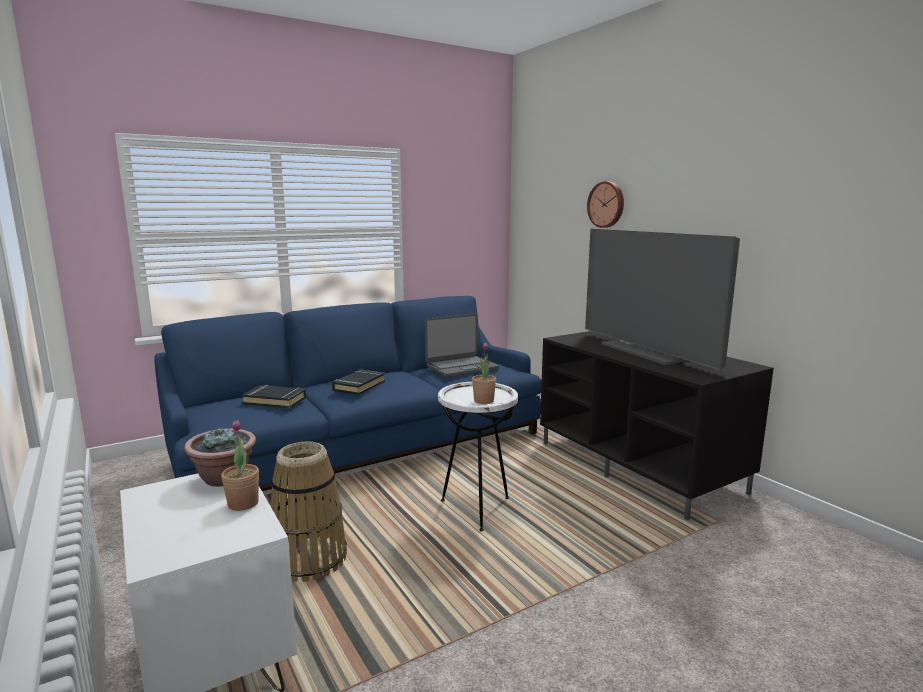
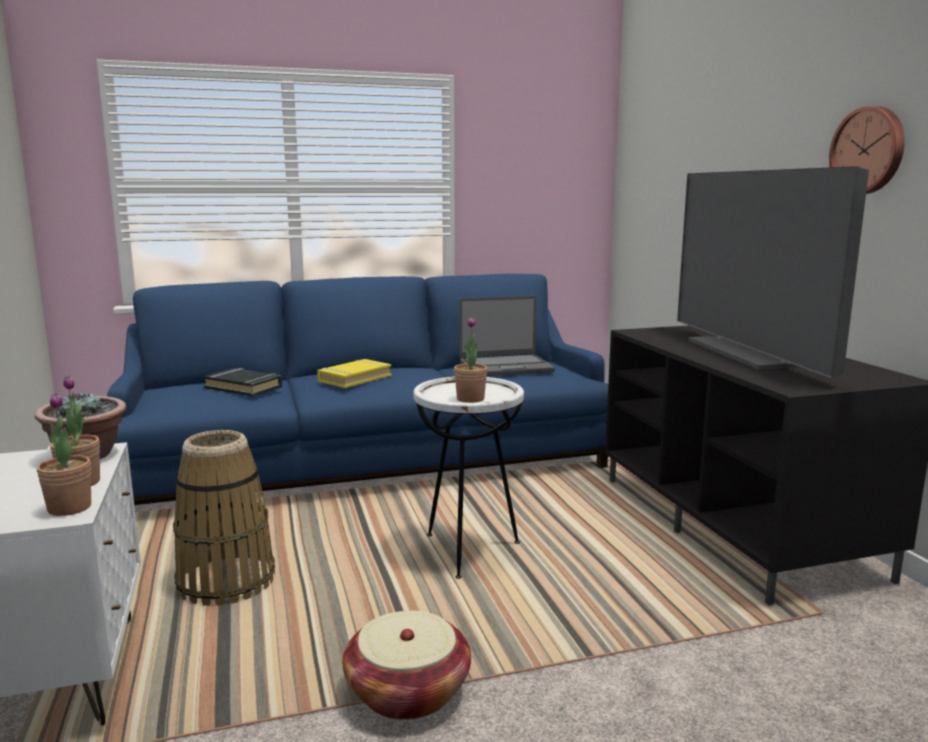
camera: 15 degrees right, 0 degrees up
black book [332,370,385,395] -> yellow book [317,359,392,388]
wall clock [587,181,624,228] -> wall clock moved to [829,106,905,194]
none -> potted plant [37,393,91,516]
none -> basket [343,611,471,720]

